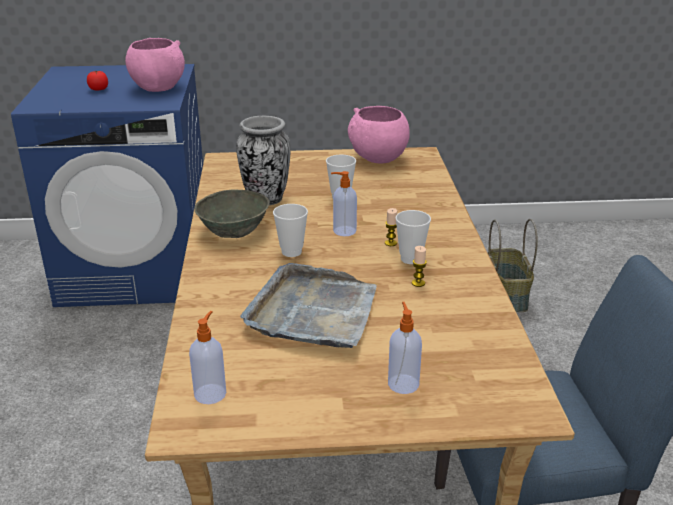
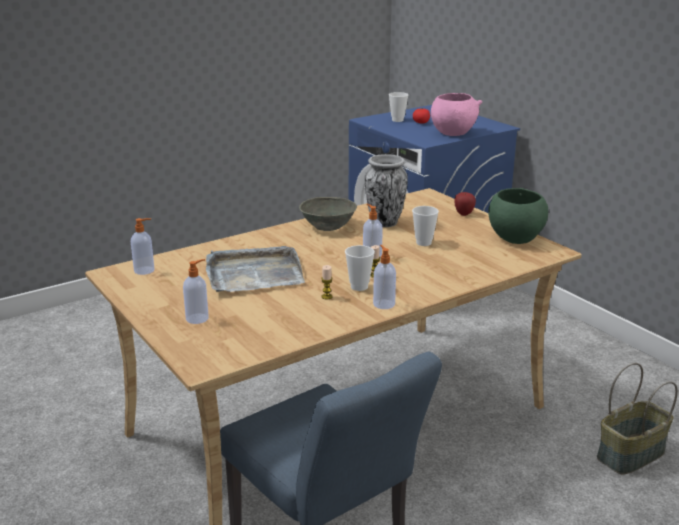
camera: 60 degrees right, 5 degrees down
cup [273,204,308,257] -> cup moved to [389,92,408,122]
pink bowl [348,106,410,163] -> green bowl [488,188,548,244]
none -> soap dispenser [373,245,396,309]
none -> apple [454,192,476,216]

